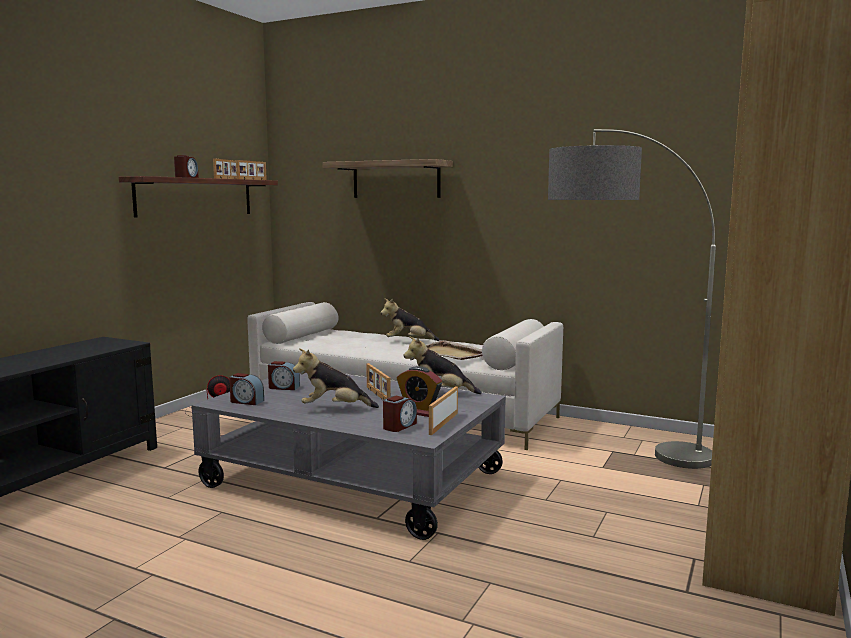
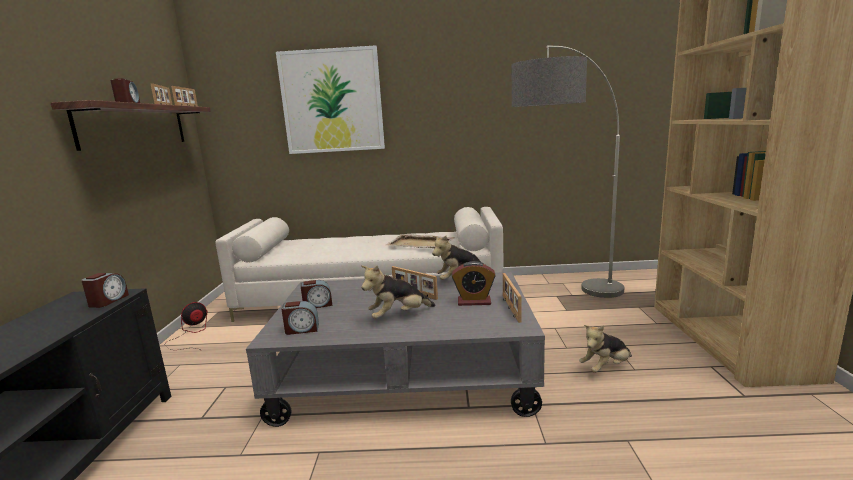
camera: 25 degrees left, 5 degrees up
shelf [322,159,453,198] -> picture [276,45,385,154]
plush toy [381,298,440,341] -> plush toy moved to [579,325,632,373]
alarm clock [383,396,417,432] -> alarm clock moved to [81,273,129,308]

